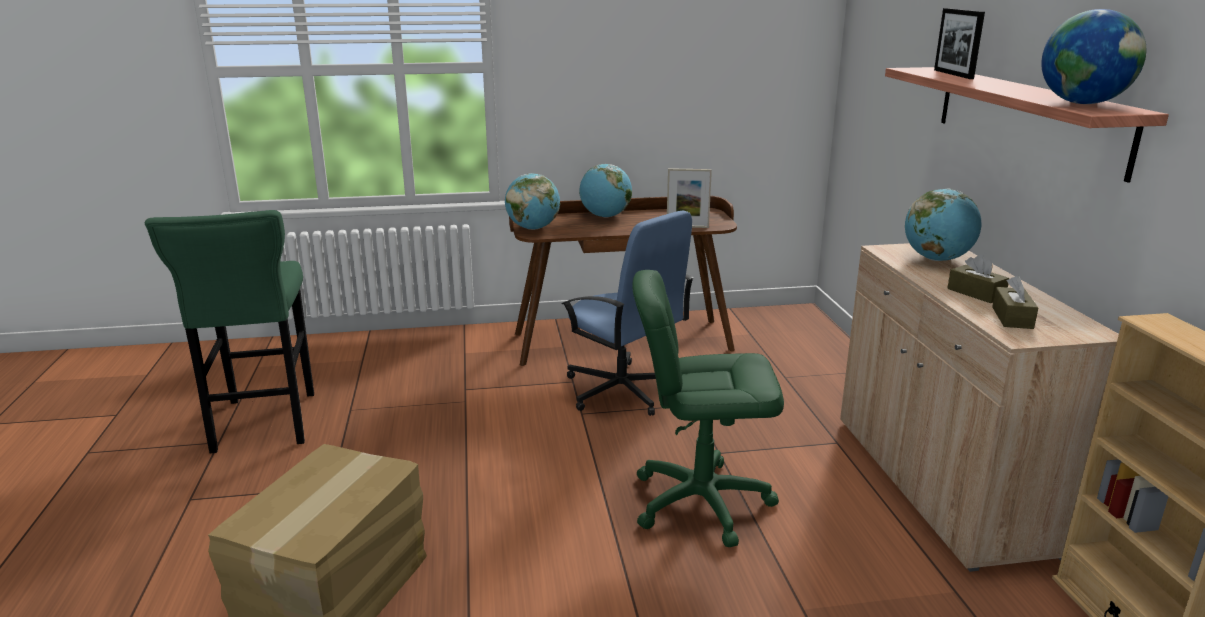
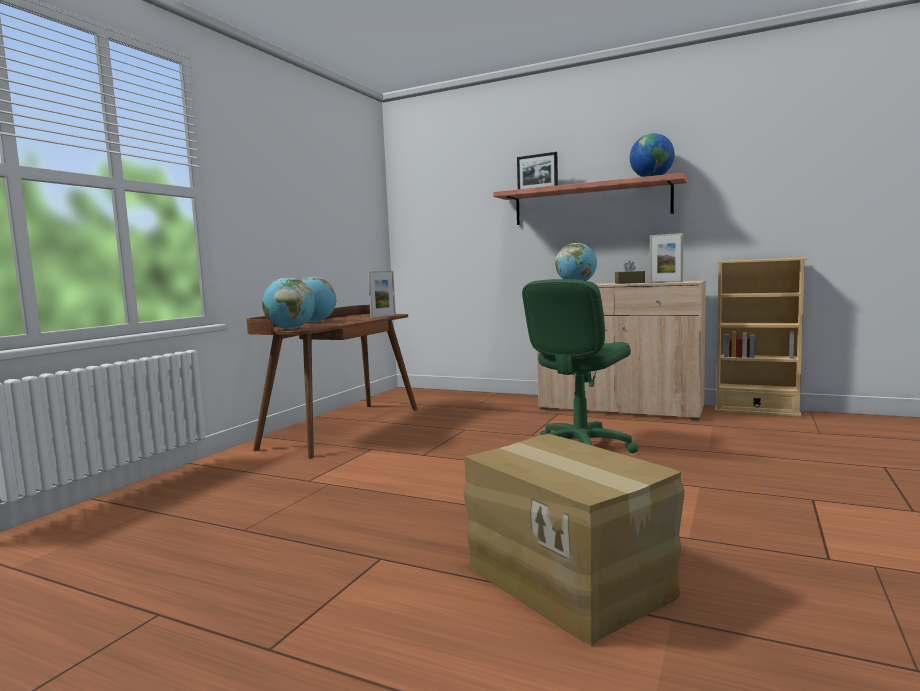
camera: 55 degrees left, 15 degrees down
green stool [145,210,314,453] -> none
blue office chair [562,210,694,416] -> none
brown tissue box [992,275,1038,329] -> picture frame [650,233,683,283]

